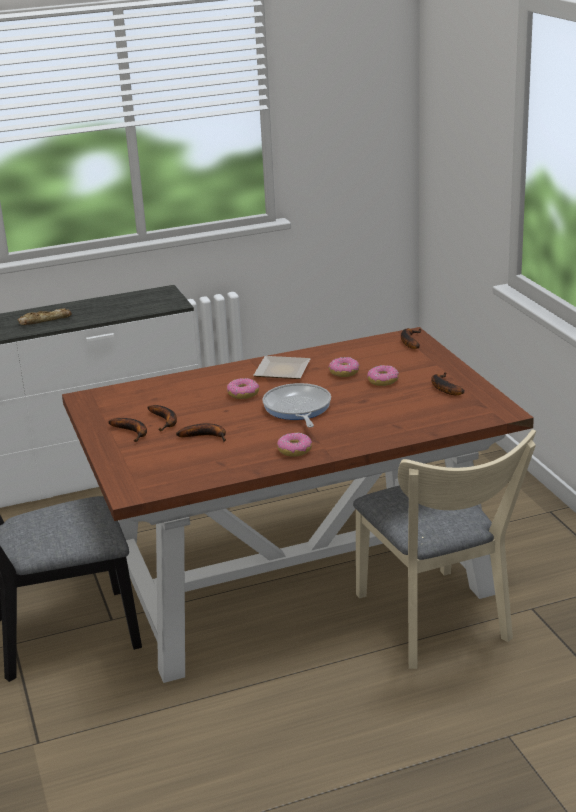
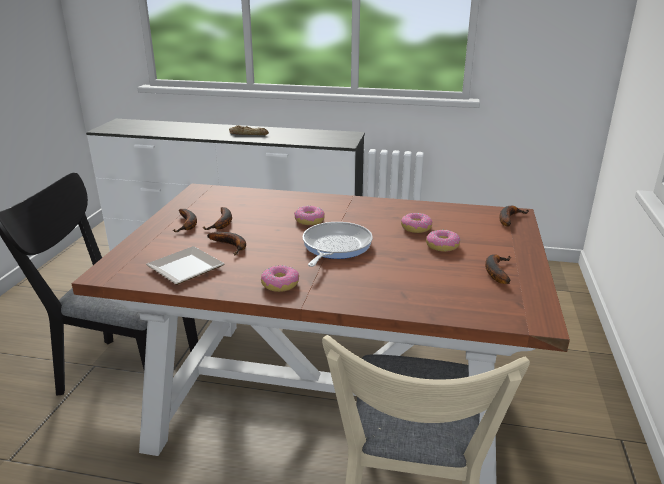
camera: 30 degrees right, 0 degrees up
plate [253,356,310,379] -> plate moved to [146,246,225,285]

